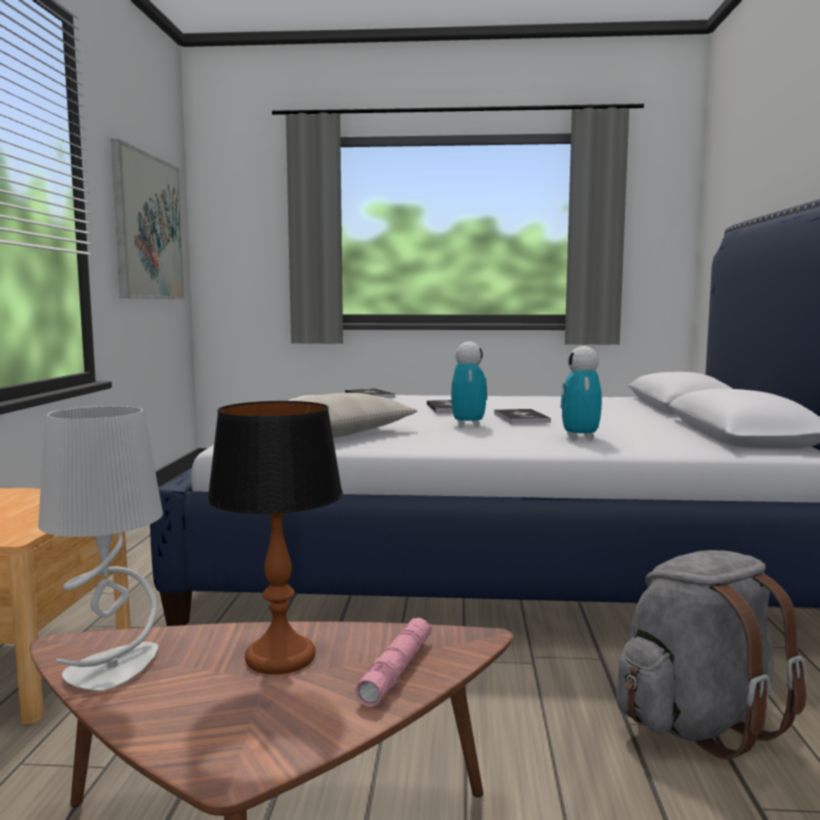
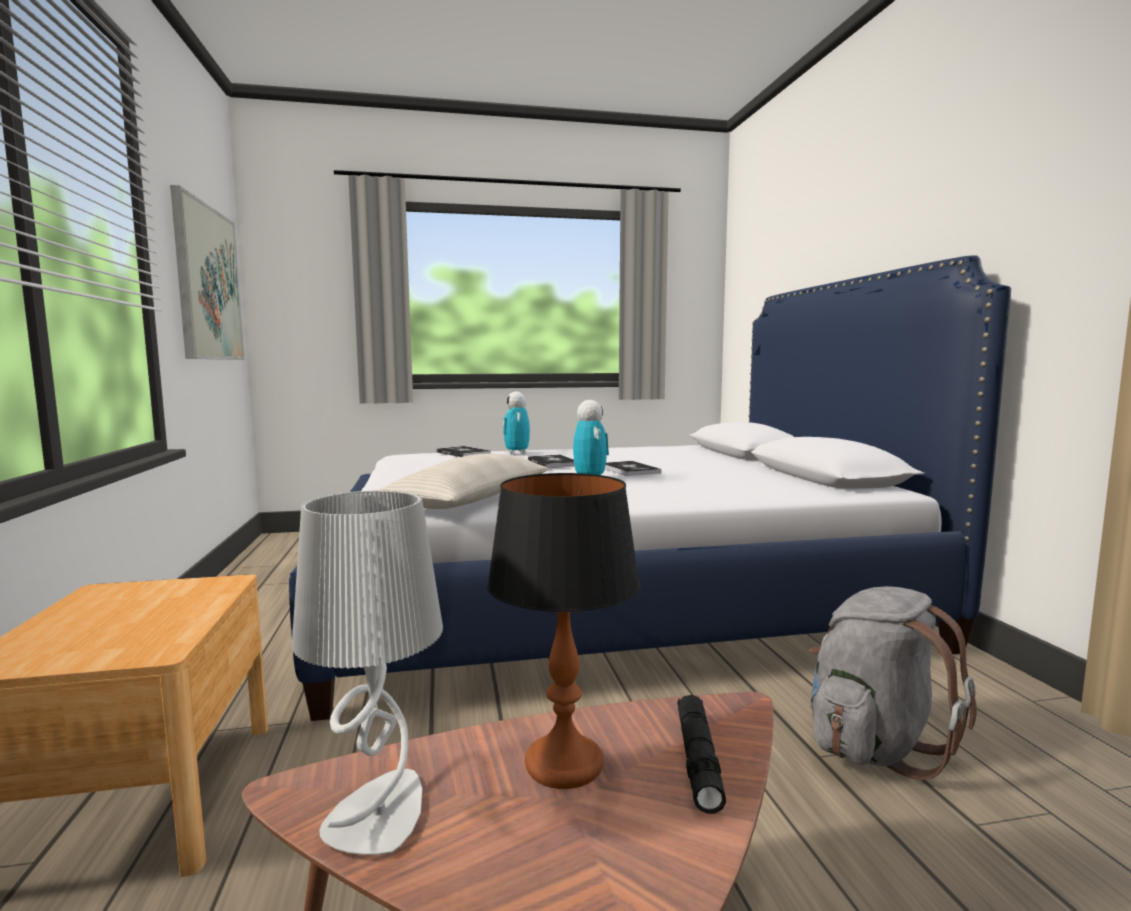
camera: 15 degrees left, 0 degrees up
pink flashlight [355,618,432,707] -> black flashlight [677,695,726,814]
toy robot [560,346,602,440] -> toy robot moved to [503,391,530,454]

